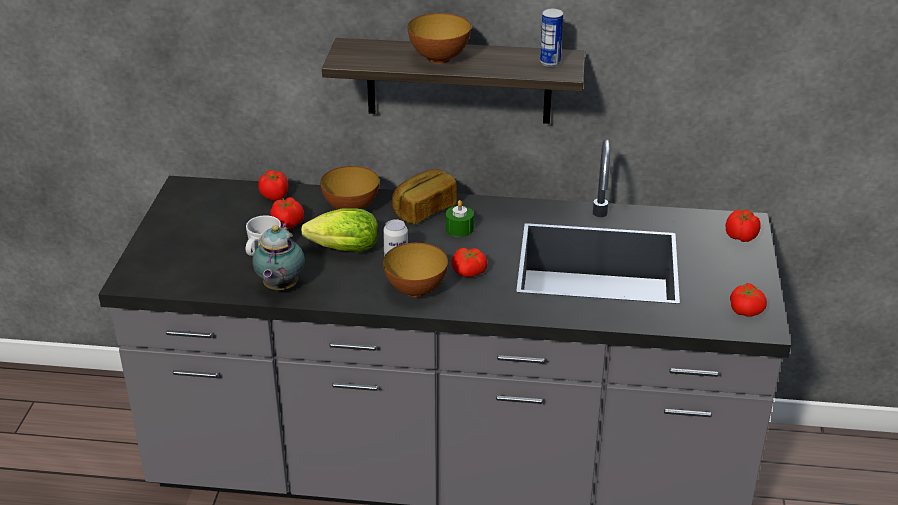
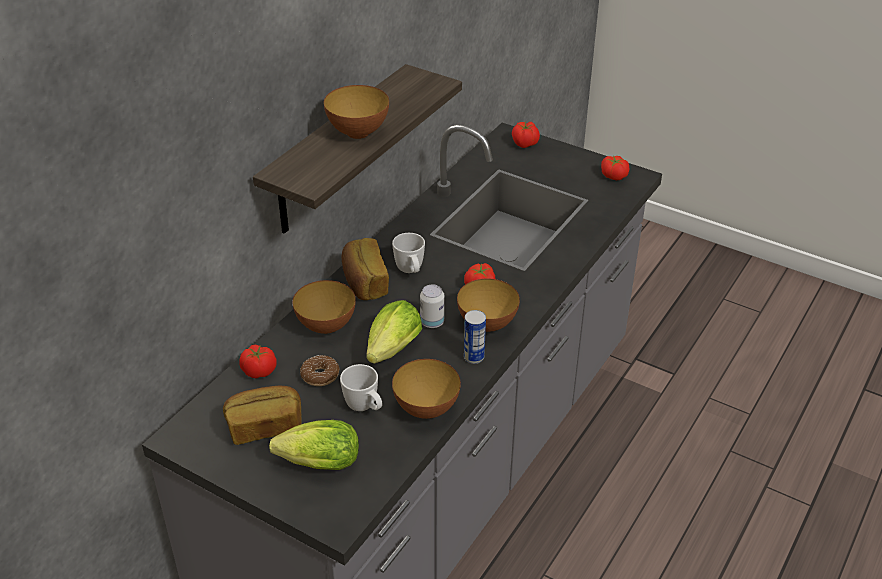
camera: 65 degrees left, 5 degrees up
teapot [252,223,305,290] -> bowl [392,359,461,419]
tomato [270,197,304,229] -> donut [300,355,340,386]
green candle [446,200,474,237] -> white mug [392,233,425,273]
can [540,9,563,67] -> can moved to [464,310,486,364]
none -> bread [223,386,302,445]
none -> lettuce [269,420,359,470]

